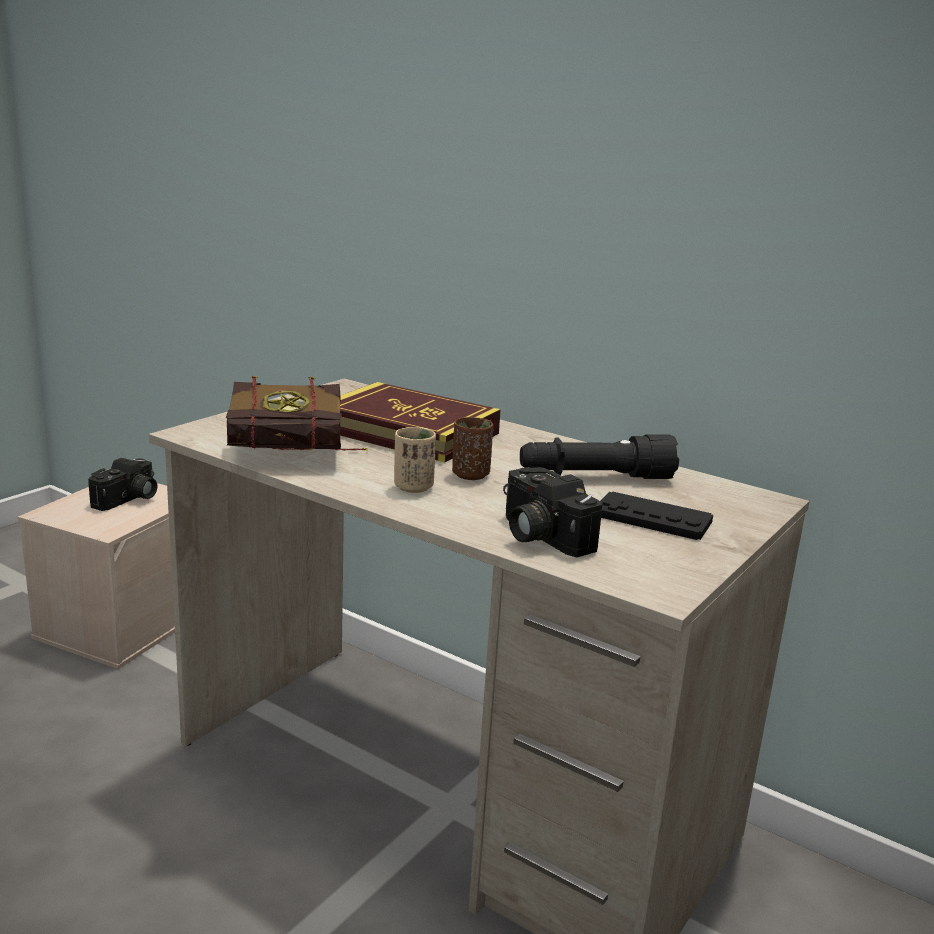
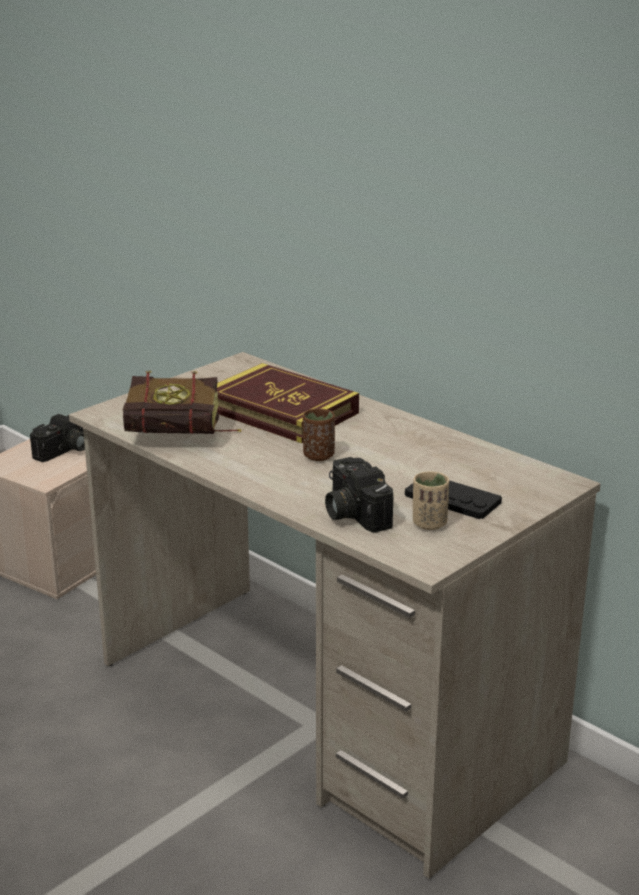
camera: 10 degrees right, 5 degrees up
beige cup [394,427,436,493] -> beige cup moved to [413,472,449,530]
black flashlight [520,434,679,479] -> none

